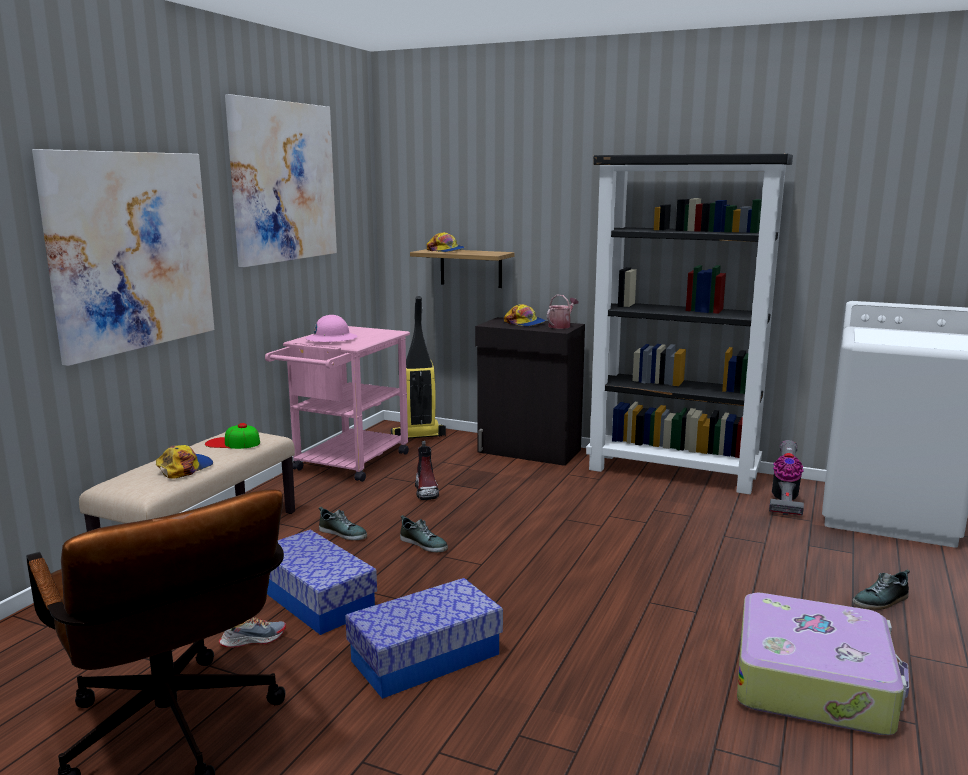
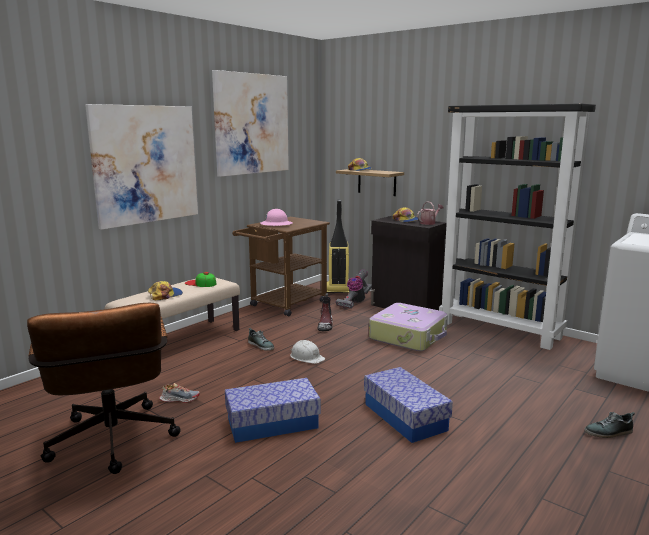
camera: 15 degrees right, 0 degrees up
pink cart [265,326,410,482] -> brown cart [232,217,330,316]
storage box [267,530,377,635] -> storage box moved to [364,367,453,443]
shoe [400,515,448,552] -> white hard hat [290,340,325,364]
suitcase [737,593,909,735] -> suitcase moved to [369,303,448,351]
vacuum cleaner [769,440,804,516] -> vacuum cleaner moved to [335,269,372,309]

